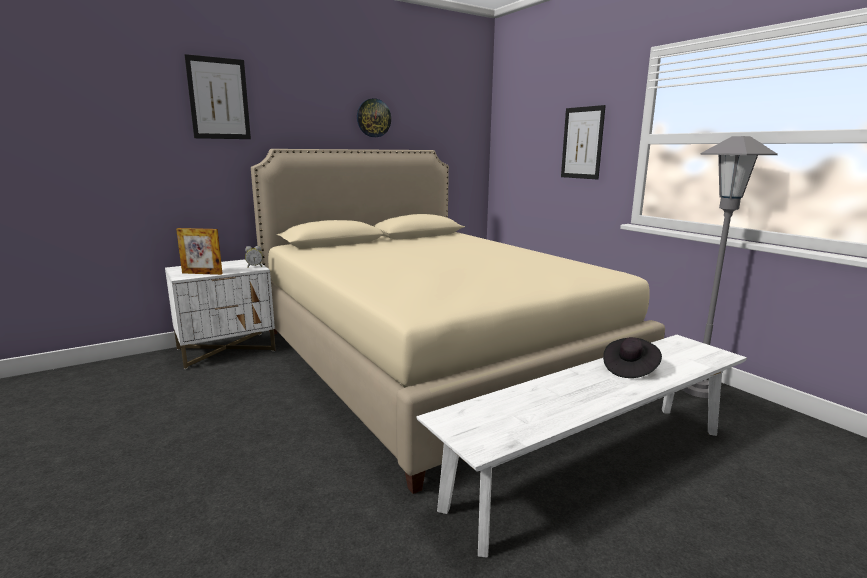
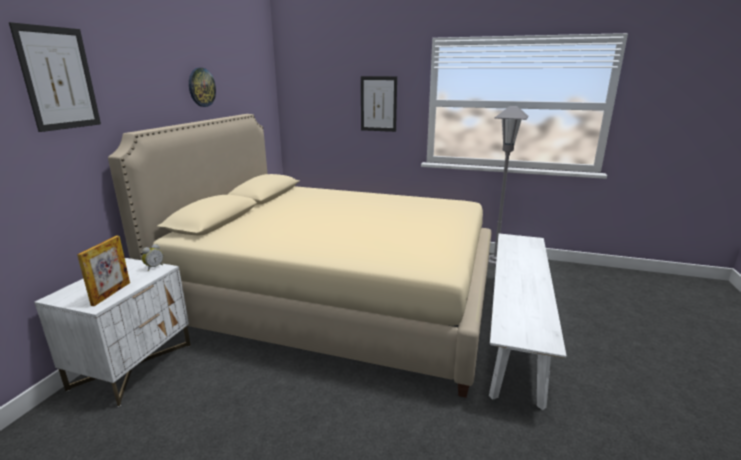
camera: 40 degrees left, 5 degrees up
picture frame [176,228,223,275] -> picture frame turned 45 degrees counterclockwise [77,236,130,306]
black hat [603,337,662,378] -> none

